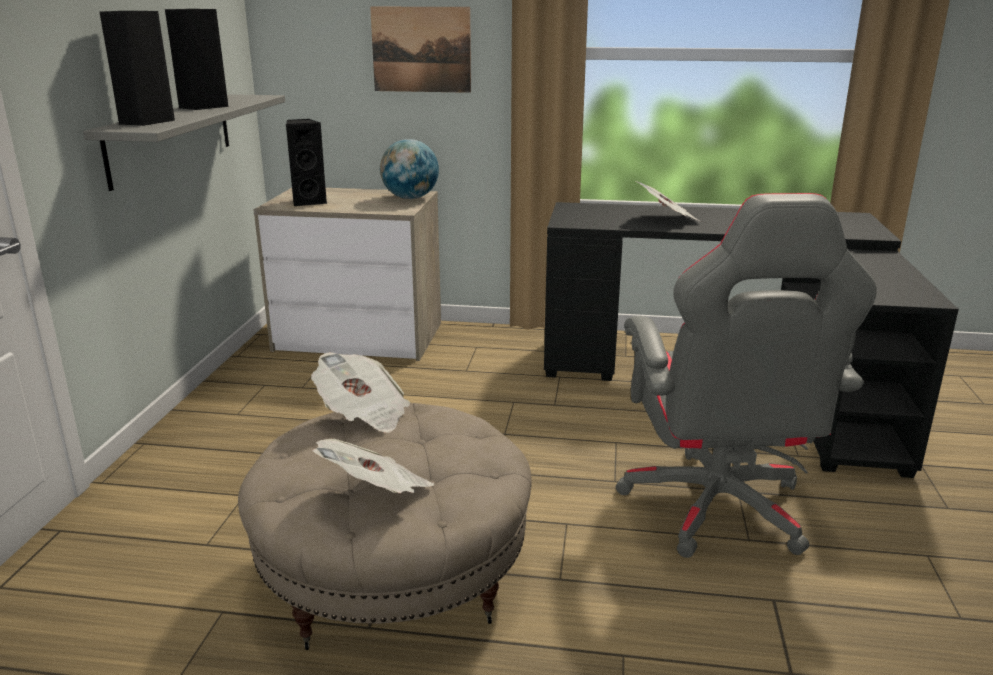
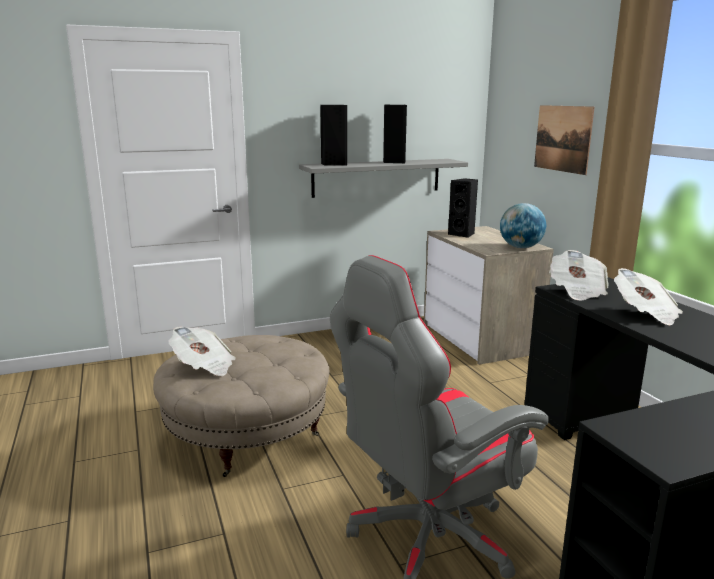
camera: 60 degrees right, 5 degrees down
newspaper [311,352,410,433] -> newspaper moved to [549,250,609,300]

